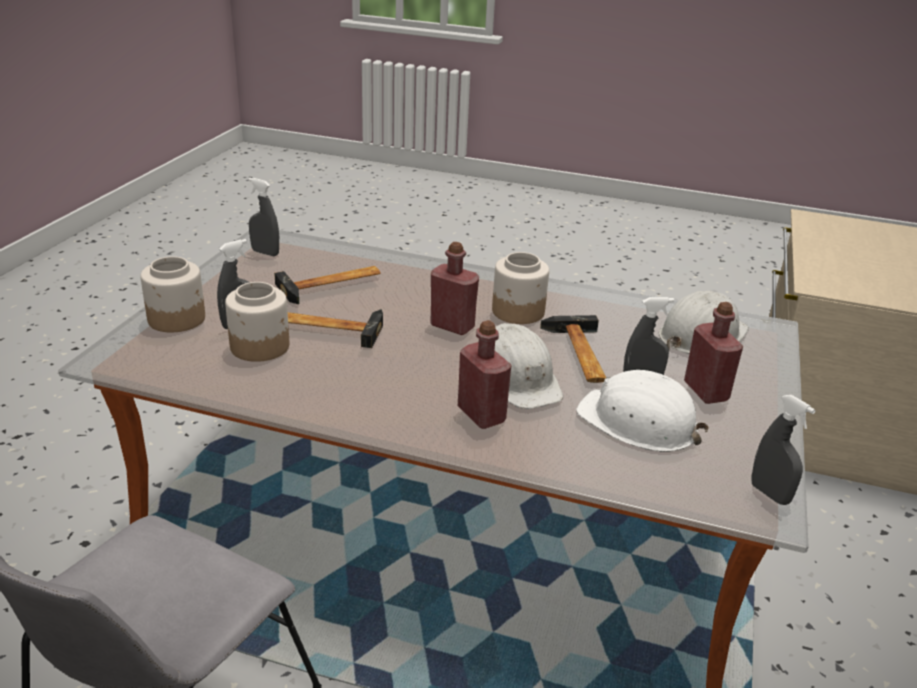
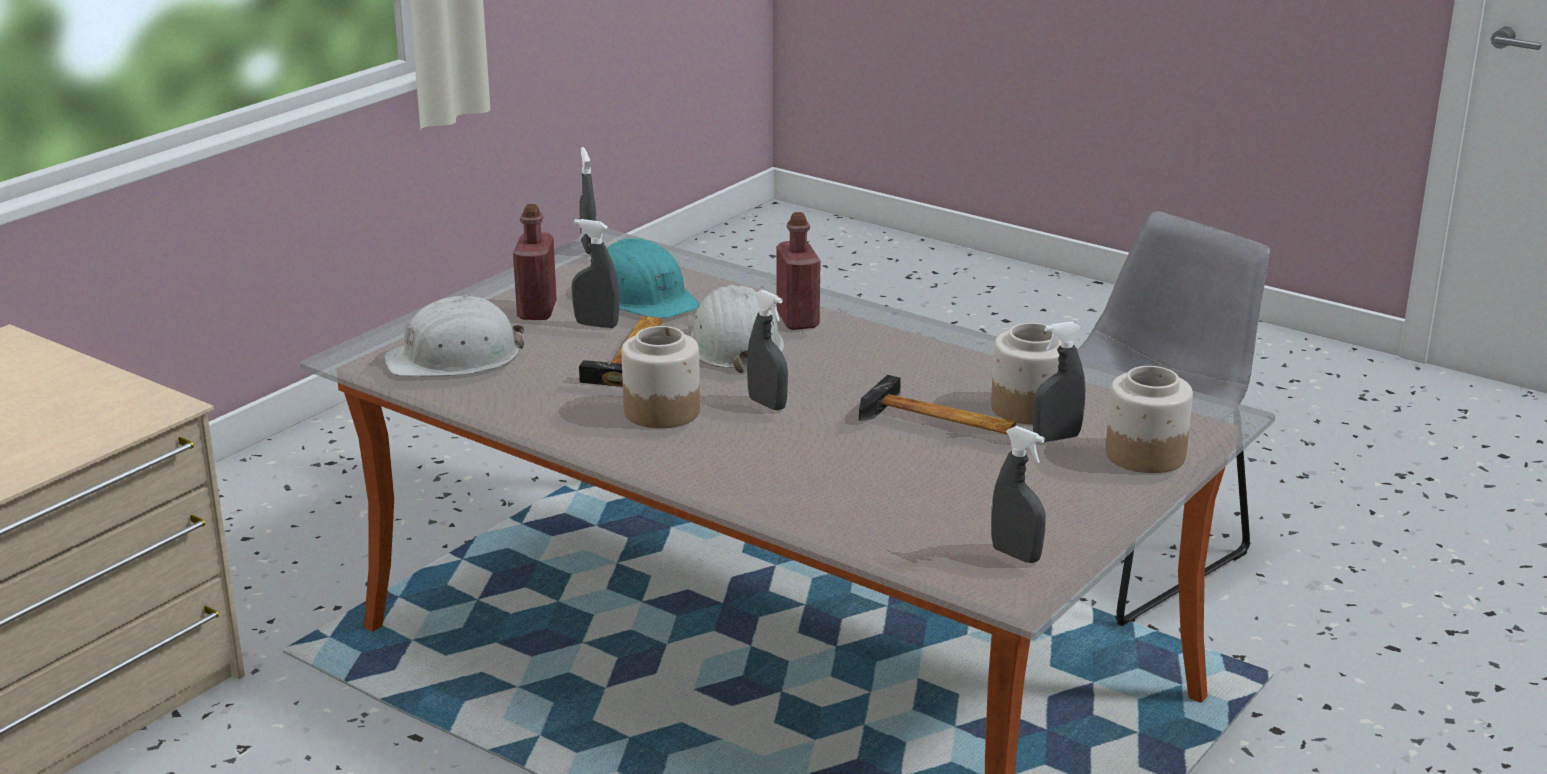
camera: 160 degrees left, 5 degrees down
hammer [274,266,381,304] -> none
red bottle [431,242,479,335] -> grey spray bottle [747,290,788,410]
white hard hat [576,370,709,452] -> turquoise hard hat [607,238,700,319]

